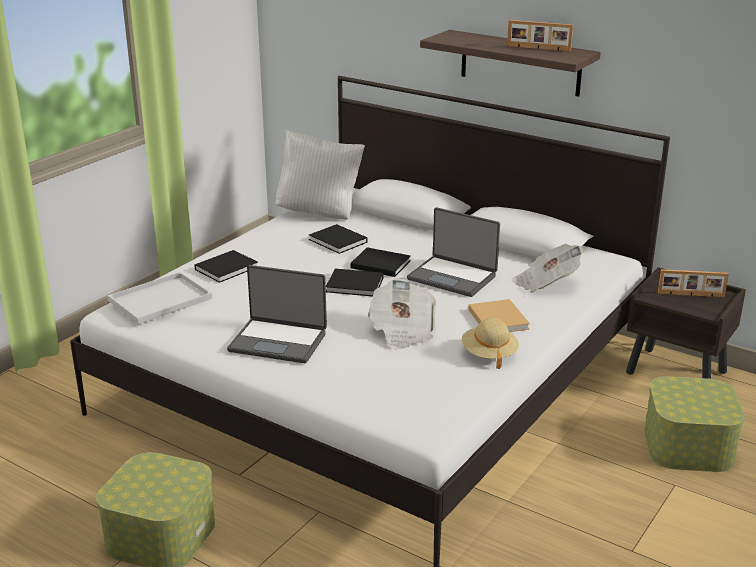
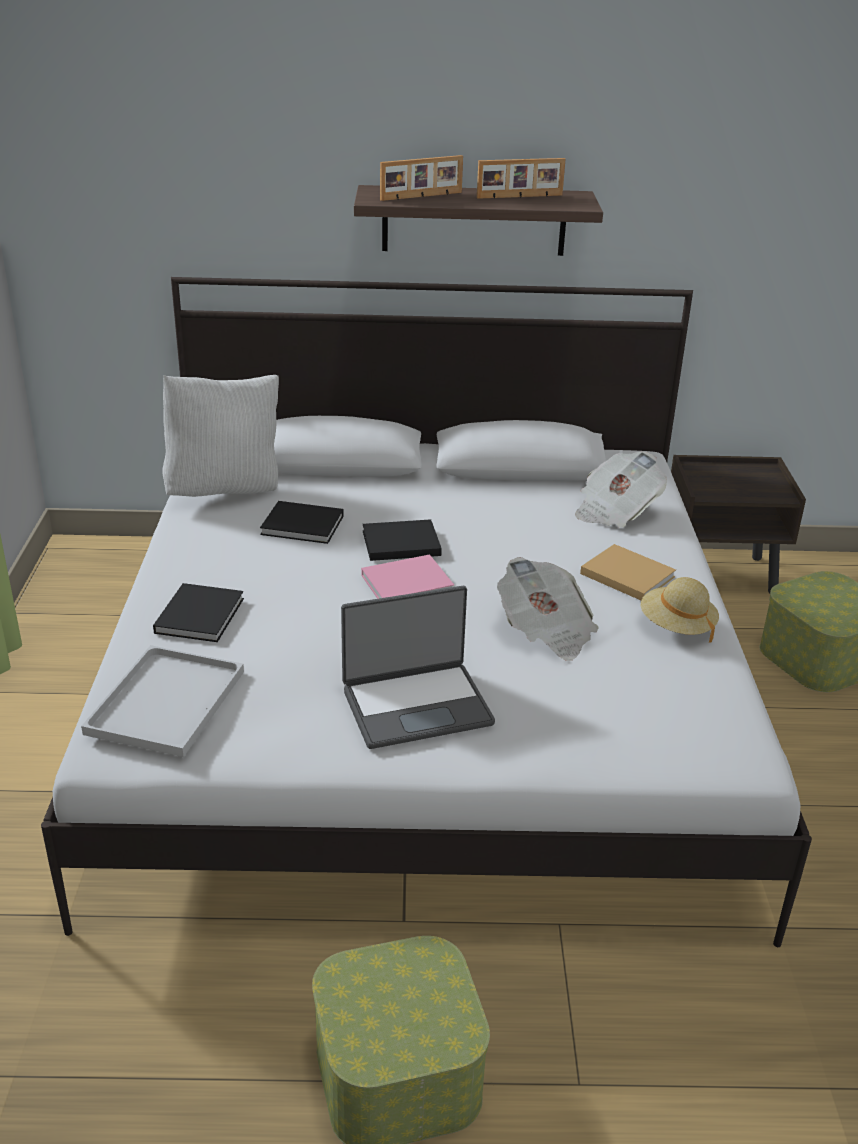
camera: 35 degrees left, 5 degrees up
black book [326,269,383,296] -> pink book [361,554,454,599]
laptop [407,207,500,297] -> none
picture frame [658,269,729,297] -> picture frame moved to [380,155,463,201]

